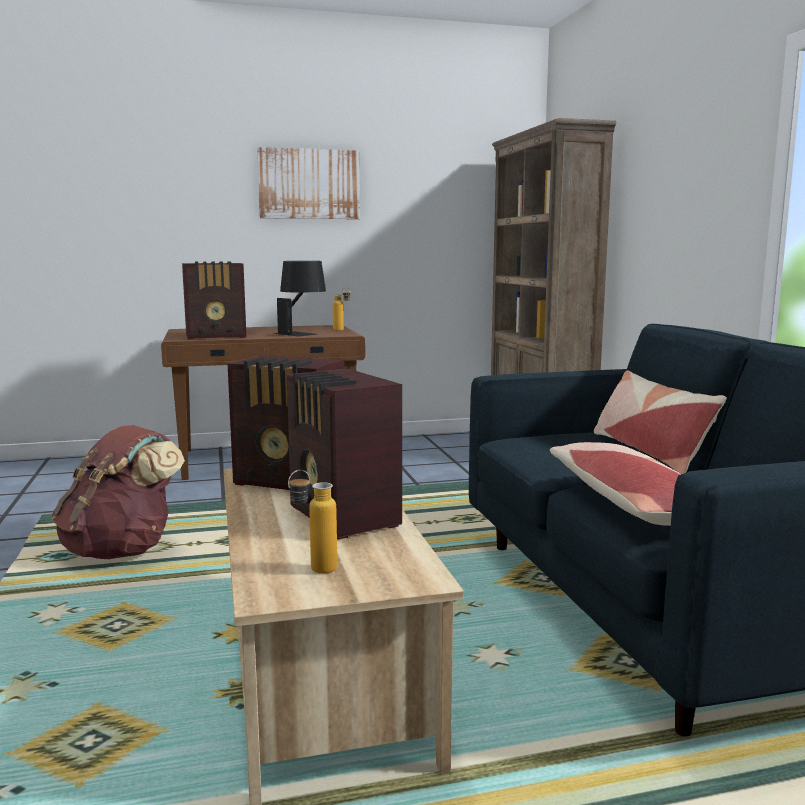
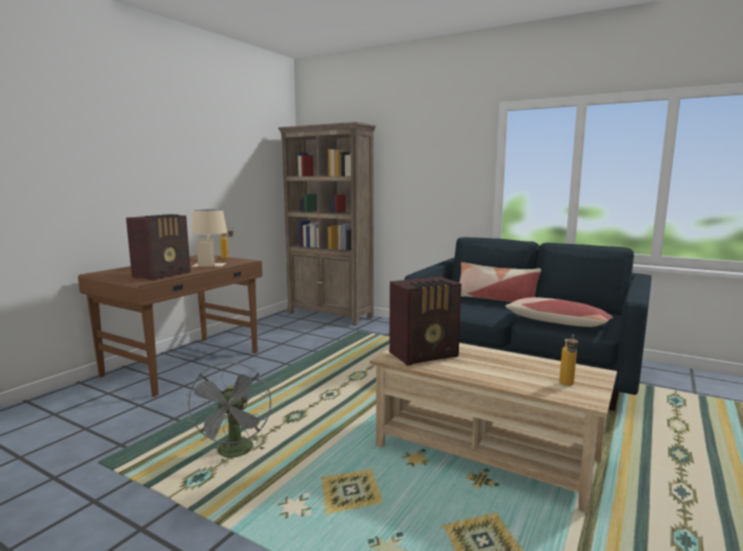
camera: 45 degrees left, 0 degrees up
brown backpack [52,425,185,559] -> grey fan [186,362,271,458]
picture [257,147,360,219] -> none
black table lamp [273,261,326,336] -> beige table lamp [191,209,227,267]
radio [286,369,402,540] -> none

